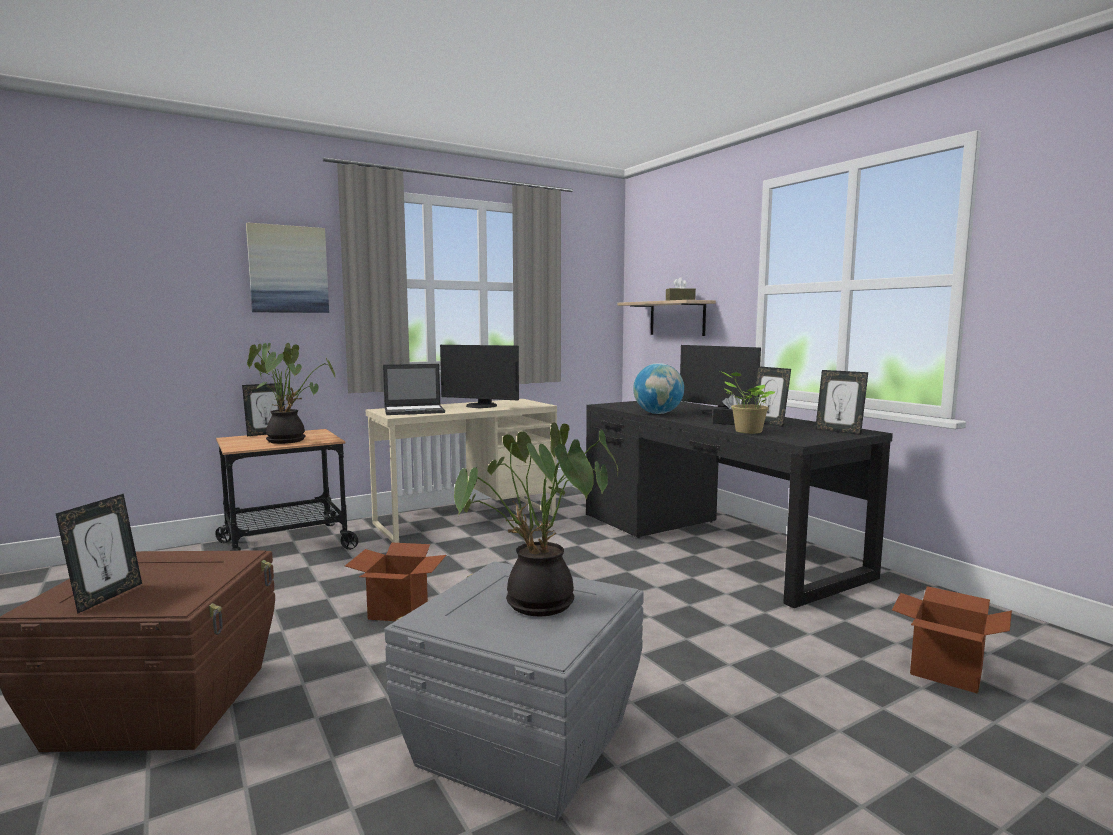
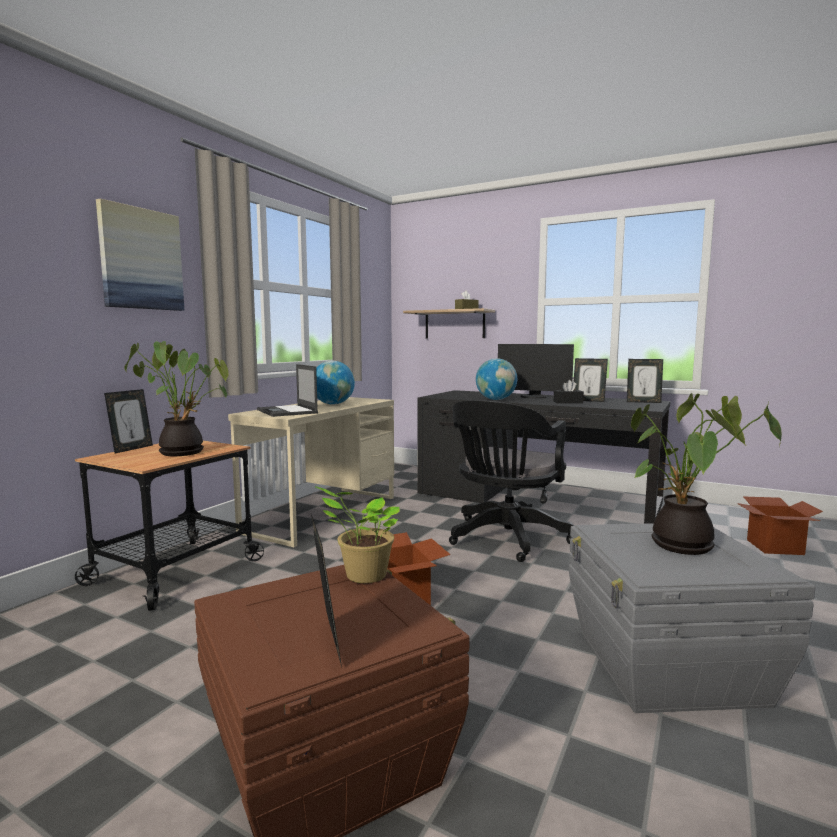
camera: 30 degrees left, 0 degrees up
laptop [383,364,445,415] -> laptop turned 105 degrees clockwise [257,364,318,417]
monitor [440,345,519,408] -> globe [316,361,355,405]
potted plant [720,371,775,434] -> potted plant moved to [315,486,400,583]
none -> black office chair [449,400,574,562]

